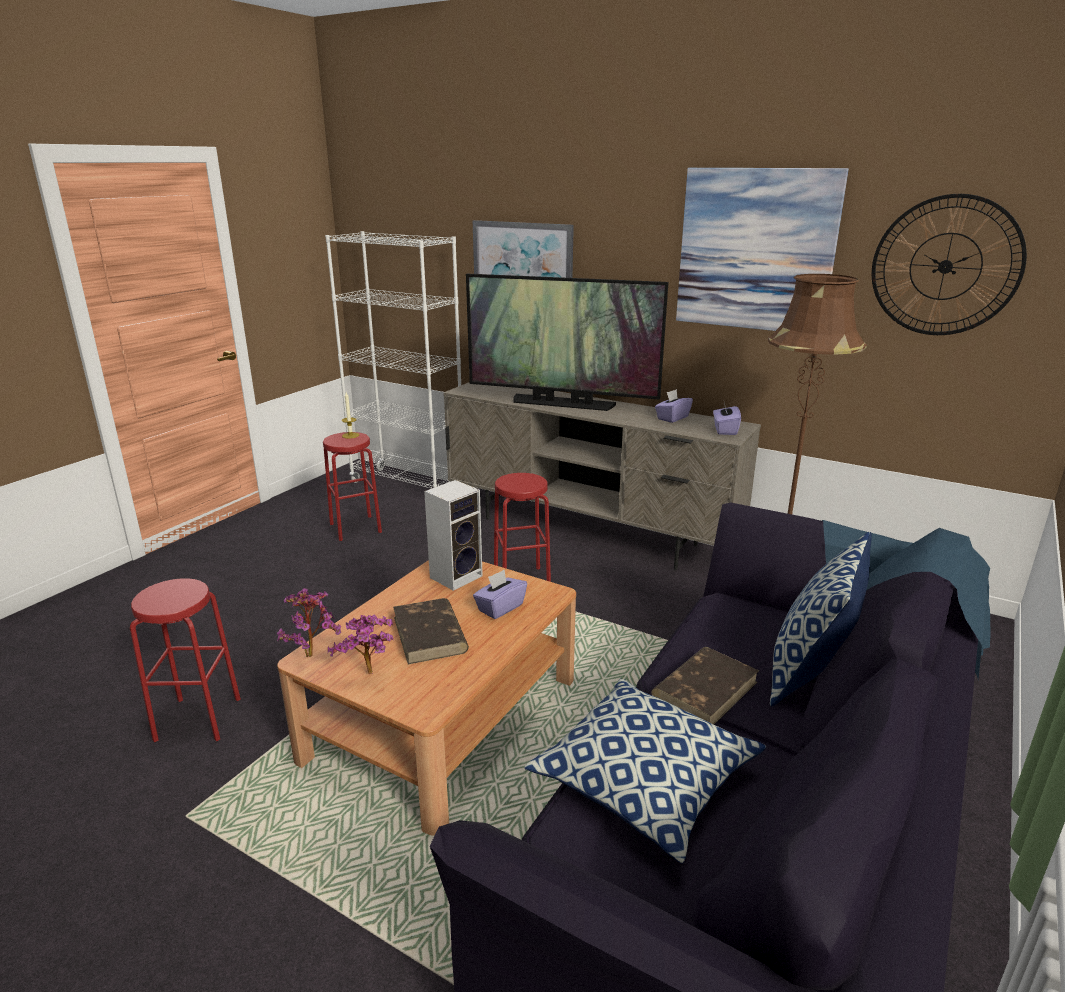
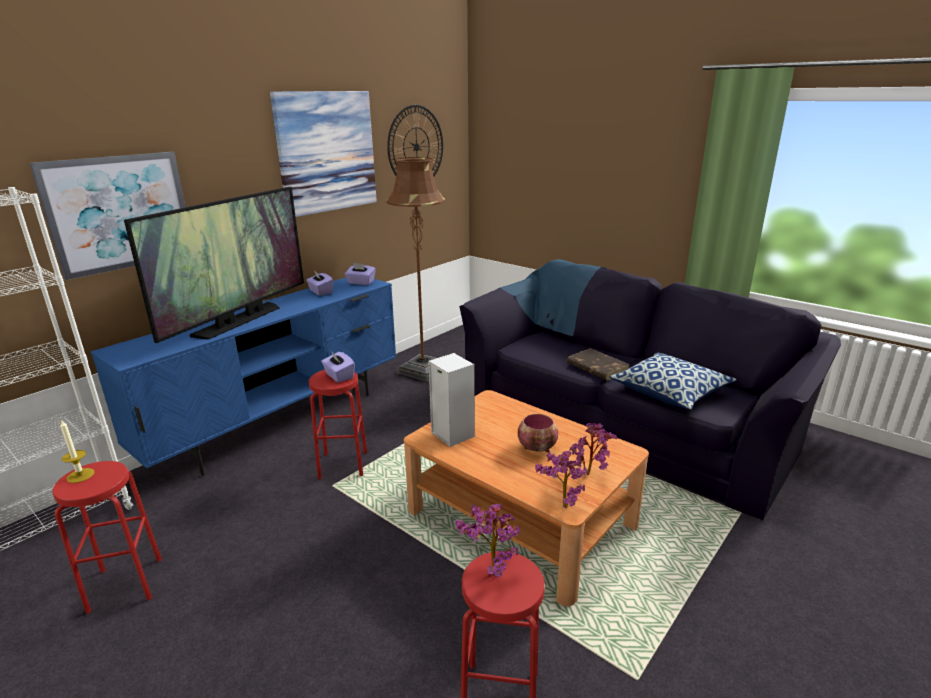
camera: 80 degrees left, 0 degrees up
brown book [393,598,469,664] -> bowl [518,414,558,452]
beige tv stand [443,382,761,570] -> blue tv stand [91,278,396,476]
purple tissue box [473,570,527,619] -> purple tissue box moved to [321,351,355,383]
pillow [770,532,872,707] -> none
none -> potted plant [456,504,521,577]

